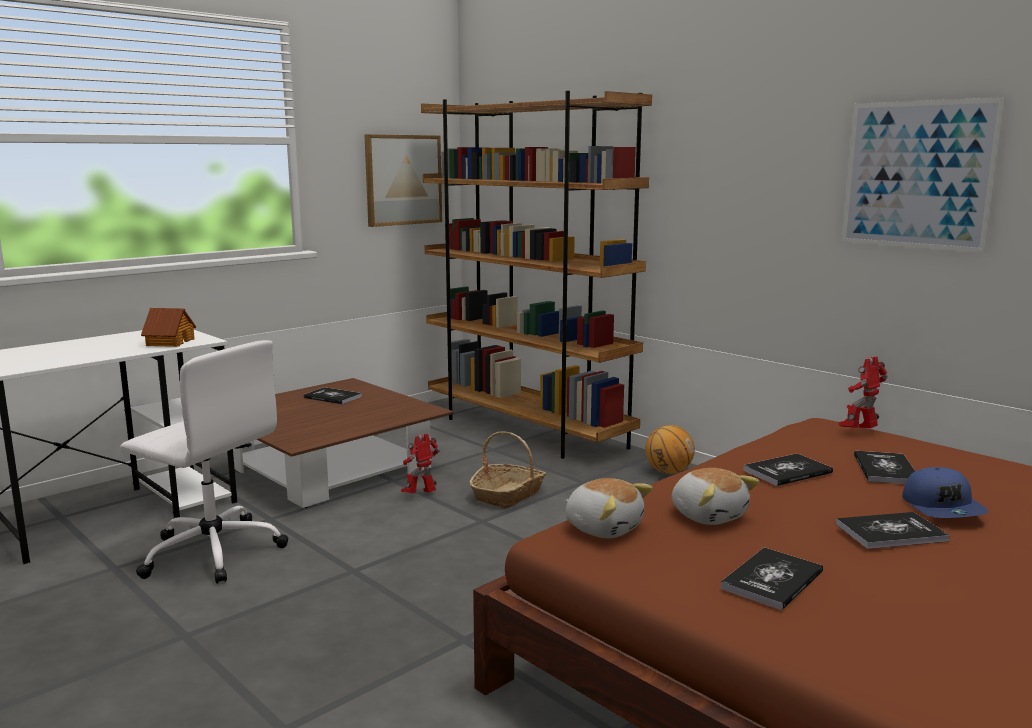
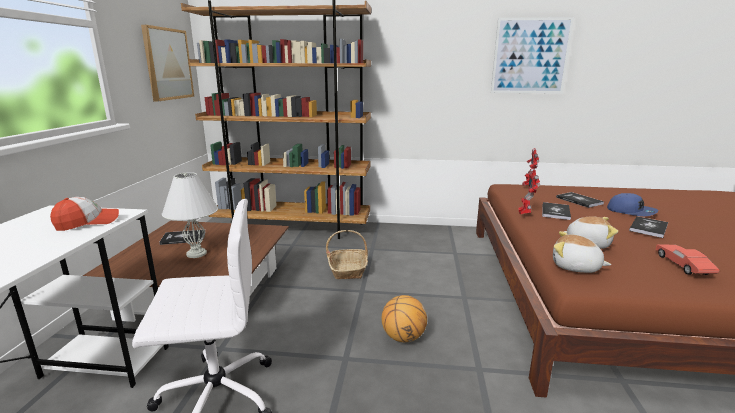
camera: 40 degrees left, 5 degrees up
toy house [141,308,196,347] -> cap [50,197,119,231]
toy robot [401,434,439,493] -> toy robot moved to [518,168,540,214]
plush toy [565,478,653,538] -> plush toy turned 150 degrees counterclockwise [553,231,611,273]
basketball [645,425,695,474] -> basketball moved to [382,295,427,342]
book [720,547,823,610] -> red toy car [656,245,720,275]
none -> white table lamp [162,172,218,258]

